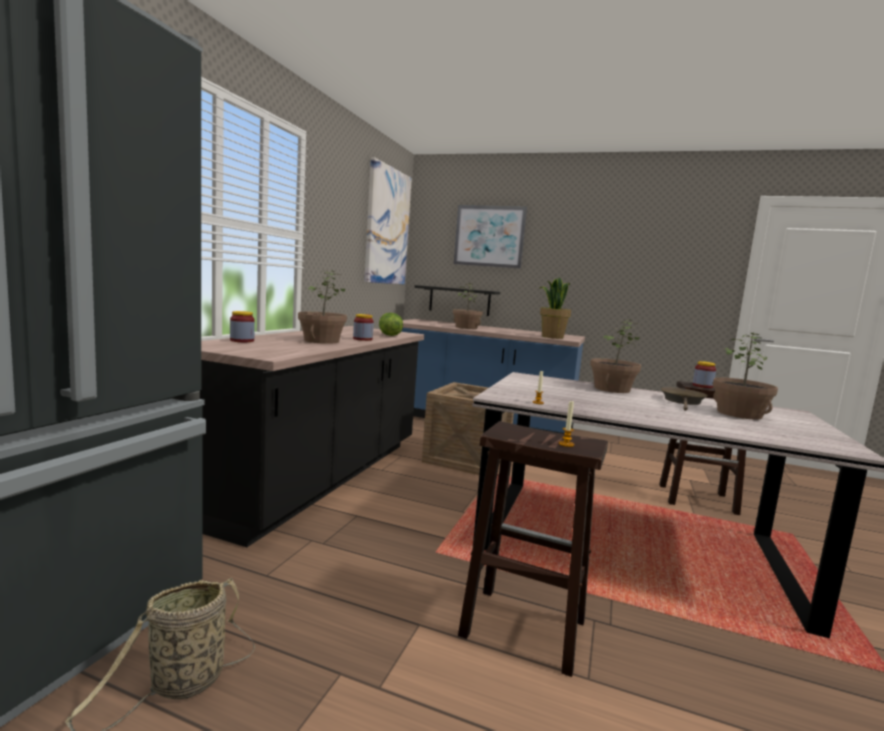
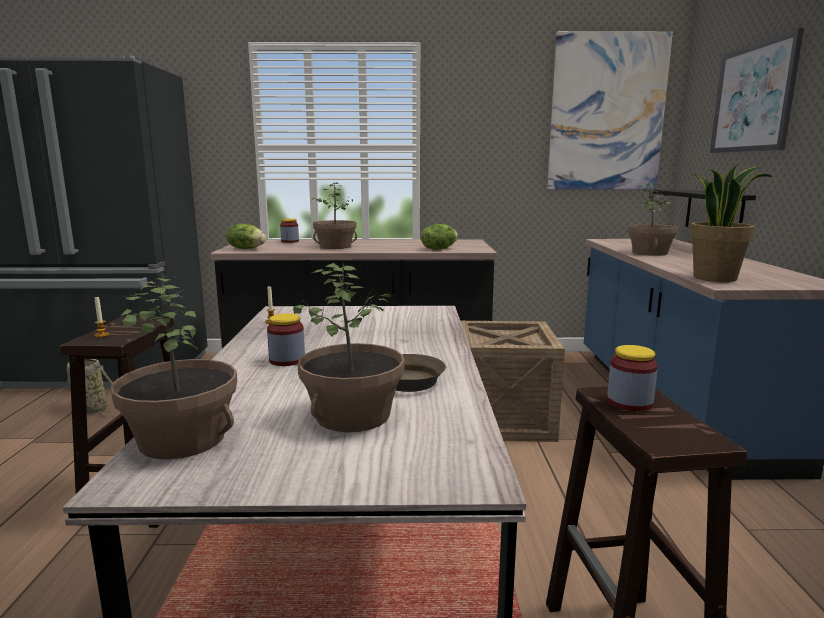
camera: 70 degrees right, 5 degrees up
jar [353,314,374,341] -> jar moved to [267,313,305,366]
potted plant [590,319,641,393] -> potted plant moved to [111,275,237,460]
none -> lettuce [226,223,266,249]

